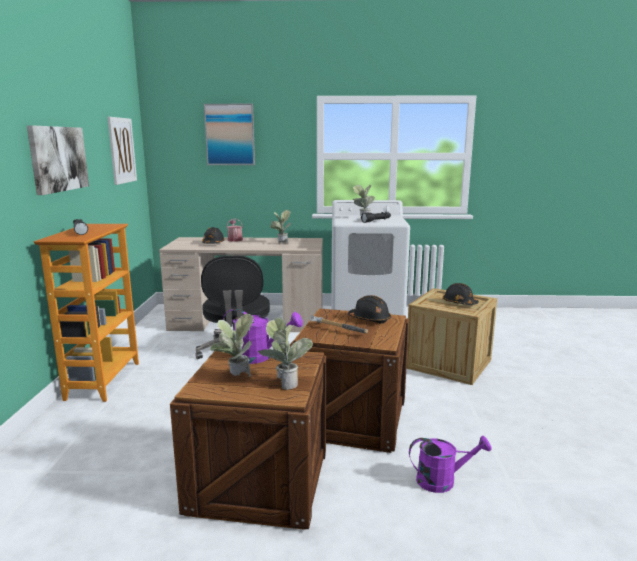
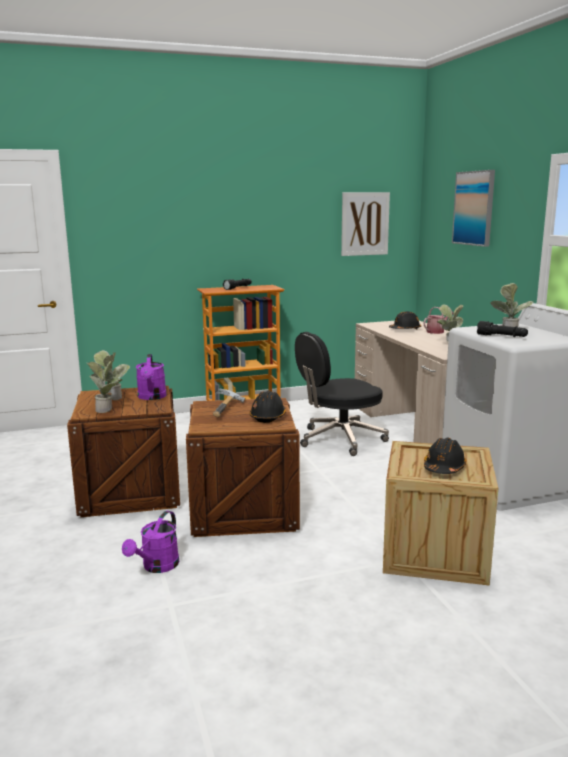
camera: 70 degrees right, 0 degrees up
picture [27,125,89,195] -> none
purple watering can [409,436,492,493] -> purple watering can turned 45 degrees clockwise [122,511,179,573]

